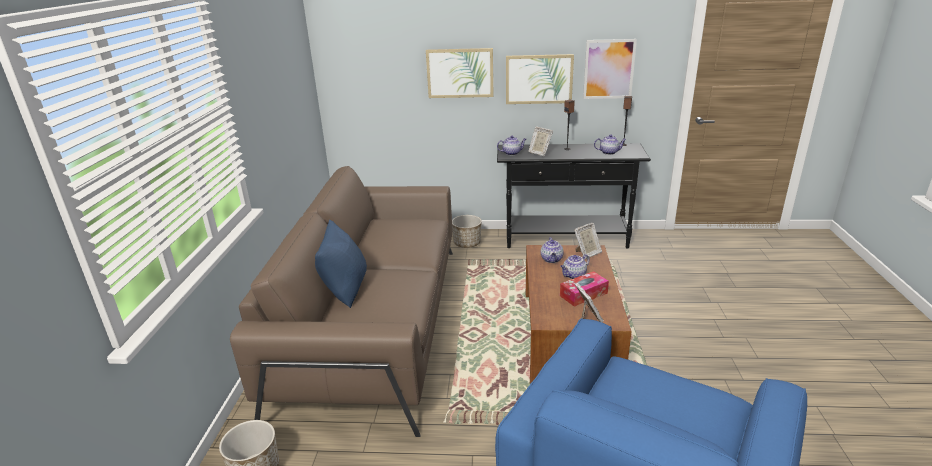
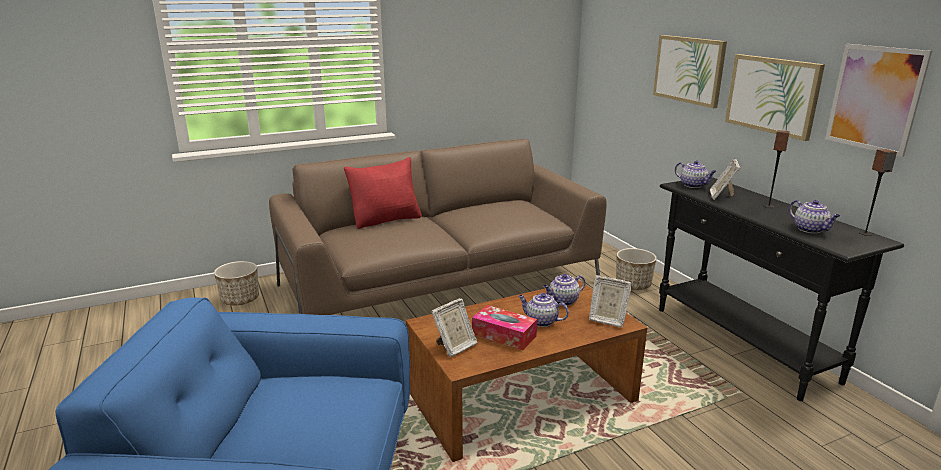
camera: 60 degrees right, 5 degrees down
blue pillow [315,219,367,308] -> red pillow [344,157,422,229]

